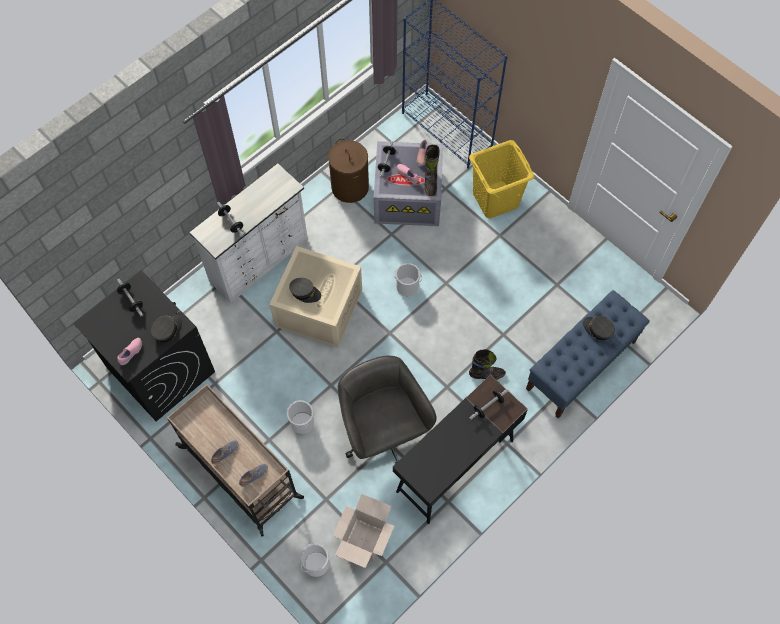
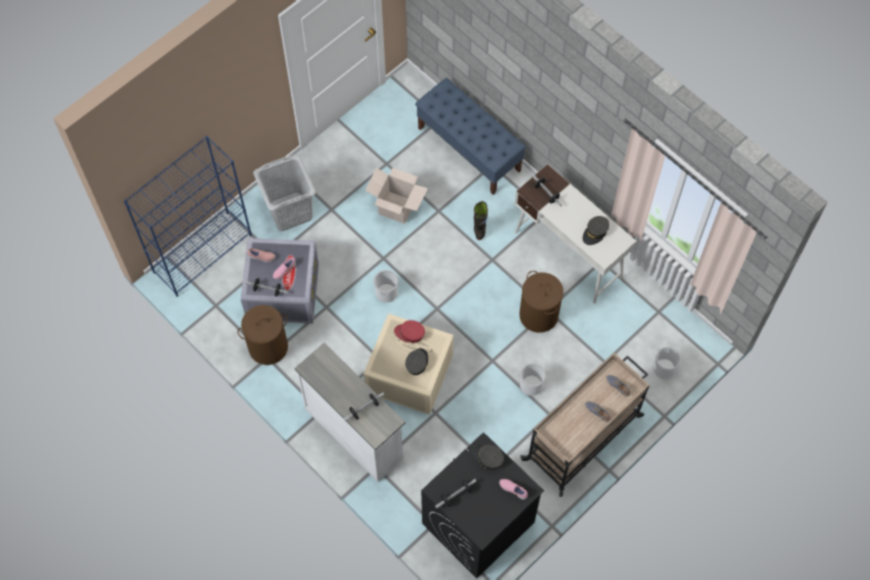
camera: 90 degrees left, 0 degrees up
cardboard box [333,494,394,568] -> cardboard box moved to [365,168,428,224]
grey office chair [338,356,437,463] -> brown laundry basket [519,271,563,333]
black desk [393,374,528,524] -> white desk [515,164,636,304]
black boot [424,145,440,196] -> none
yellow laundry basket [469,140,534,219] -> grey laundry basket [253,155,316,231]
grey cap [583,316,615,340] -> grey cap moved to [583,216,609,245]
none -> red cap [394,320,425,343]

